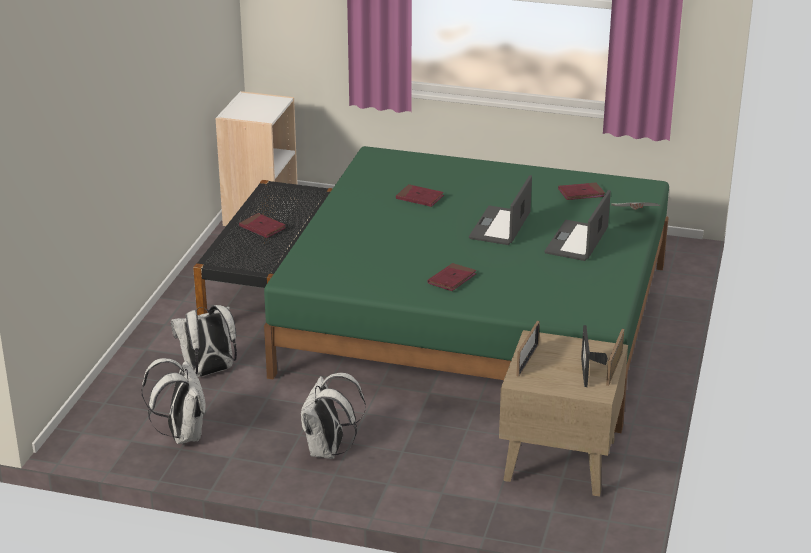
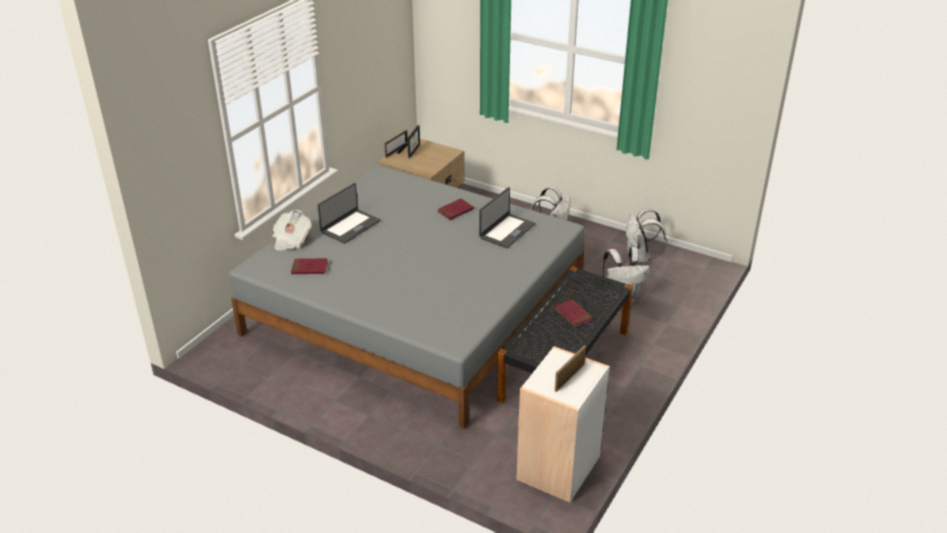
camera: 165 degrees left, 5 degrees up
green bed [264,146,669,433] -> grey bed [229,164,584,429]
red book [396,184,444,207] -> none
laptop [469,175,532,245] -> laptop moved to [479,187,535,248]
picture frame [516,321,540,377] -> picture frame moved to [555,345,586,392]

